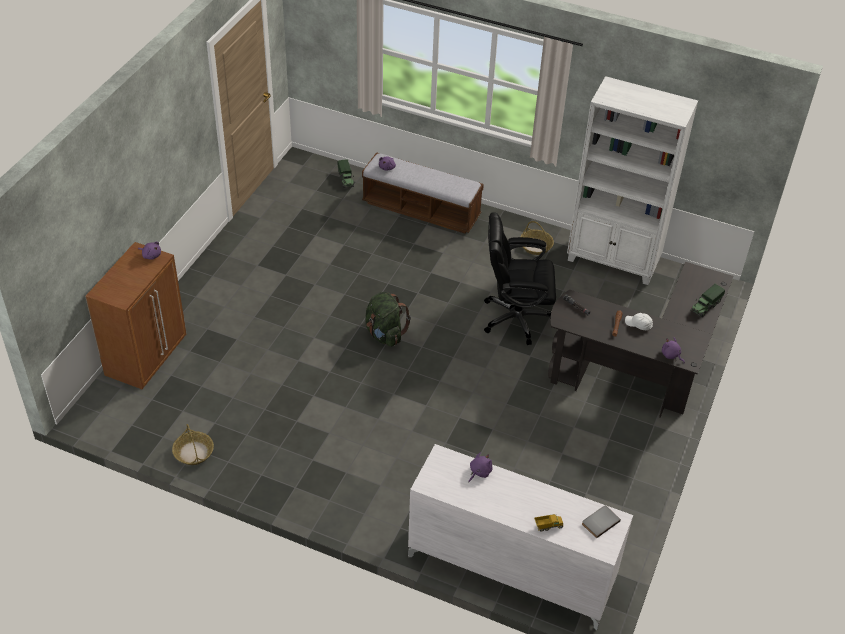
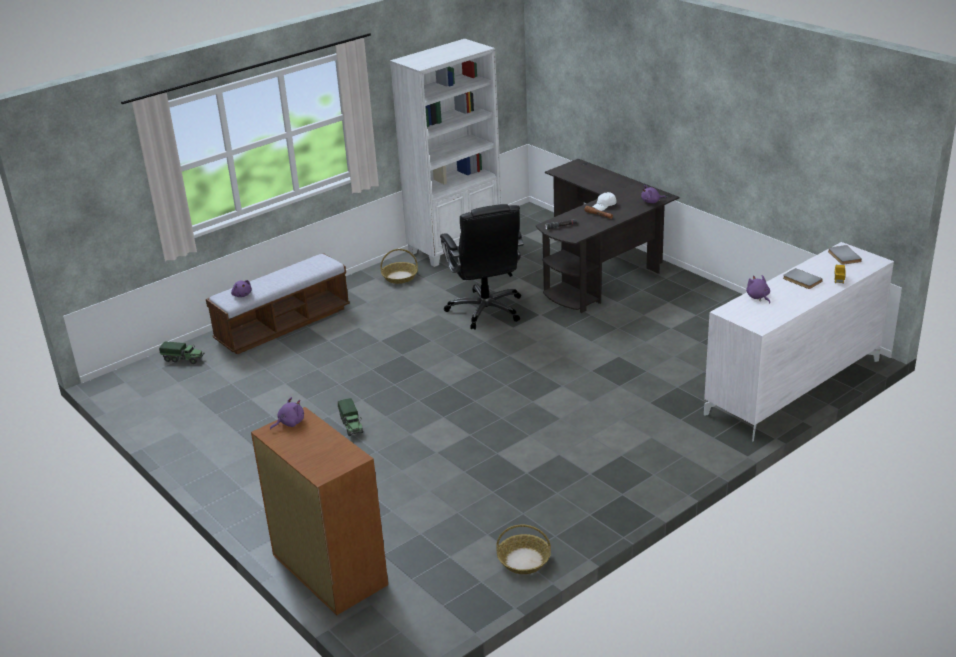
camera: 60 degrees left, 15 degrees down
green backpack [365,292,411,347] -> none
black office chair [484,212,556,345] -> black office chair turned 45 degrees counterclockwise [440,204,523,330]
toy truck [690,284,725,317] -> toy truck moved to [338,398,363,436]
none -> grey book [783,268,823,289]

